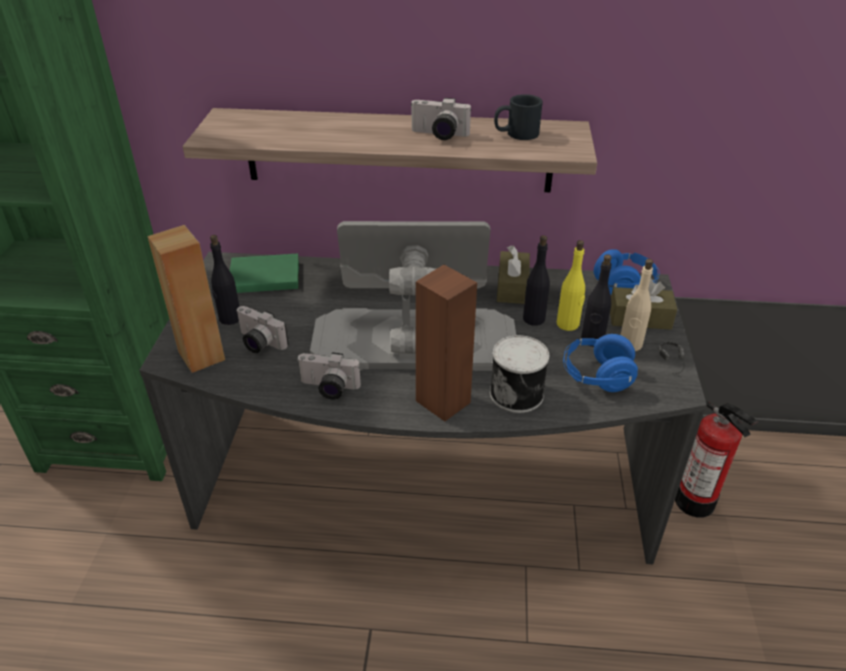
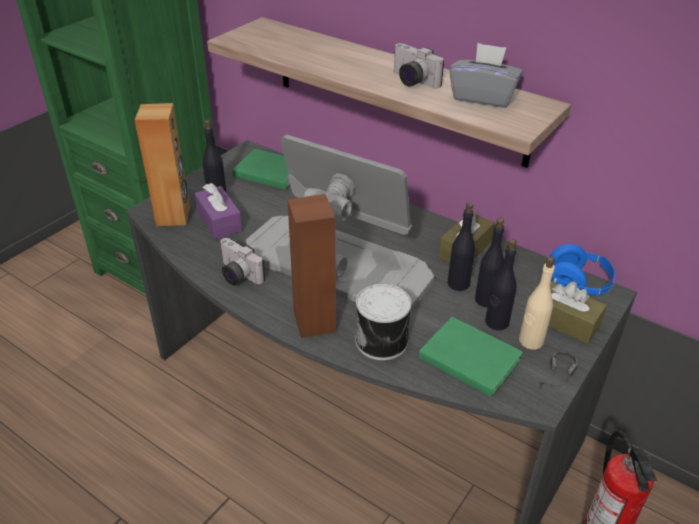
camera: 30 degrees right, 0 degrees up
camera [236,306,289,353] -> purple tissue box [195,183,242,239]
black mug [494,94,543,140] -> grey tissue box [449,43,523,108]
yellow bottle [557,240,585,331] -> black bottle [475,217,504,307]
blue headphones [563,334,638,392] -> green book [419,317,523,397]

